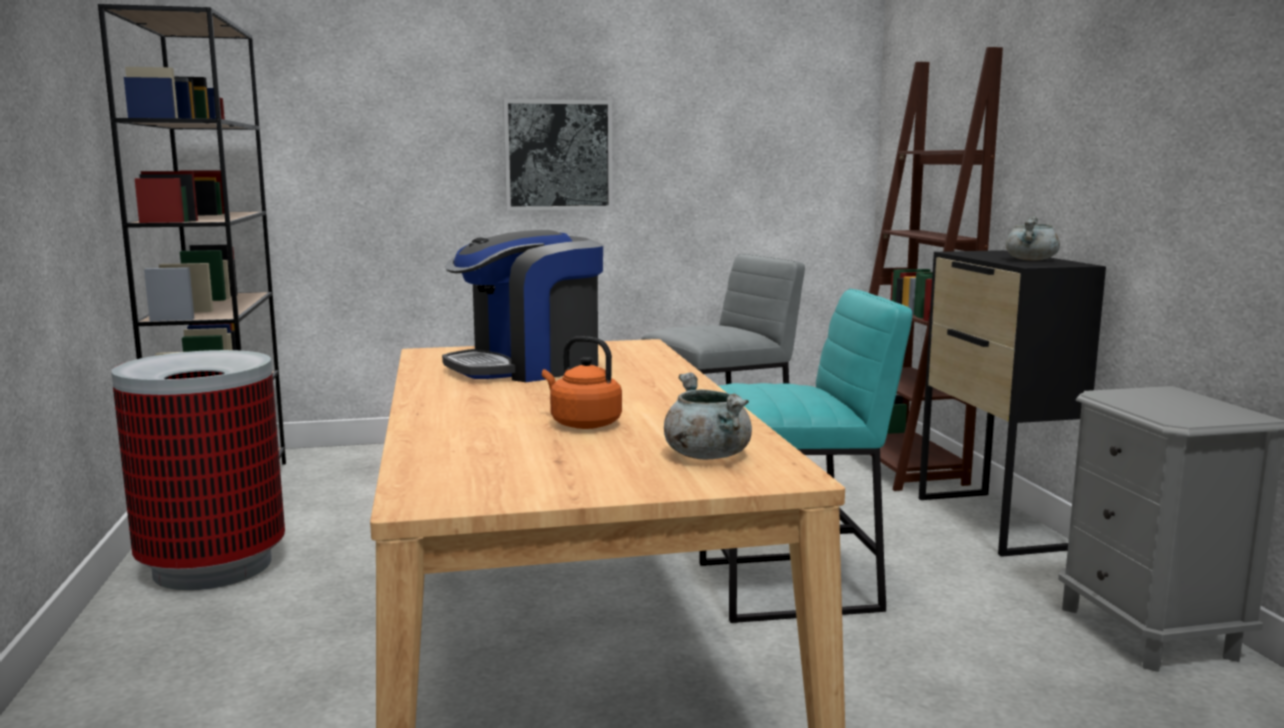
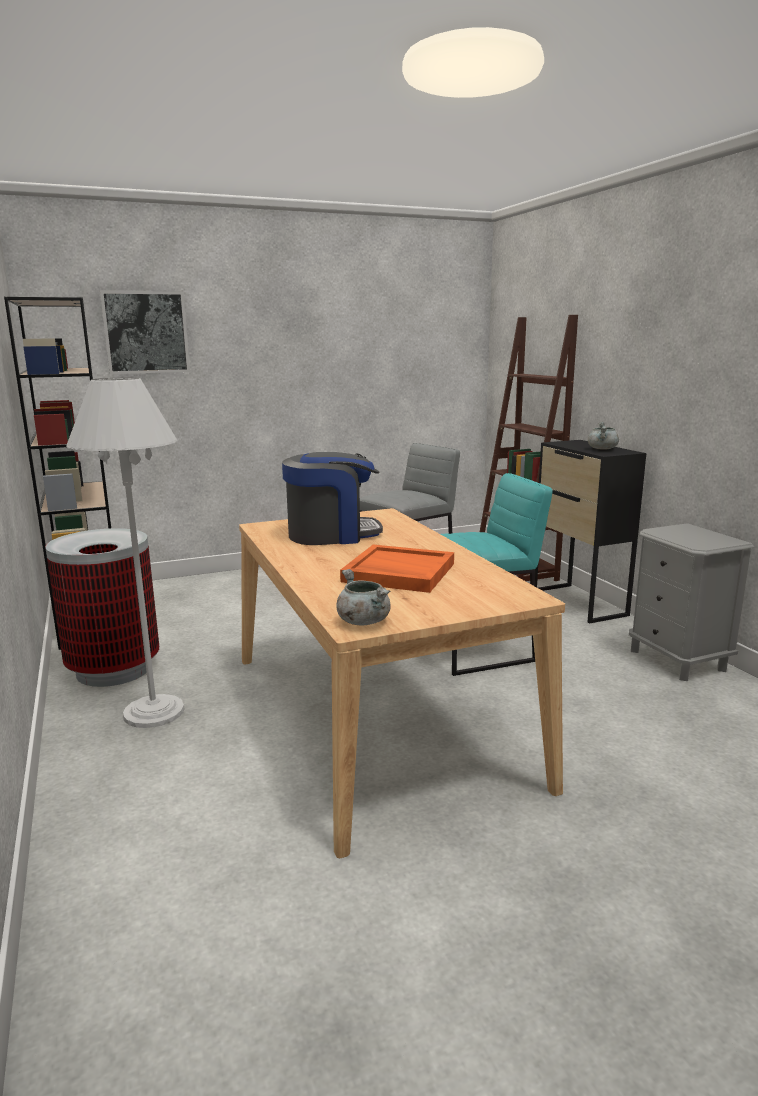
camera: 10 degrees left, 5 degrees up
coffee machine [442,230,603,382] -> coffee machine turned 150 degrees counterclockwise [282,452,383,545]
picture [503,99,613,210] -> picture moved to [100,290,190,374]
orange kettle [542,336,622,429] -> orange tray [340,545,454,593]
grey cooking pot [664,372,752,459] -> grey cooking pot moved to [336,569,391,626]
none -> white floor lamp [66,378,185,728]

